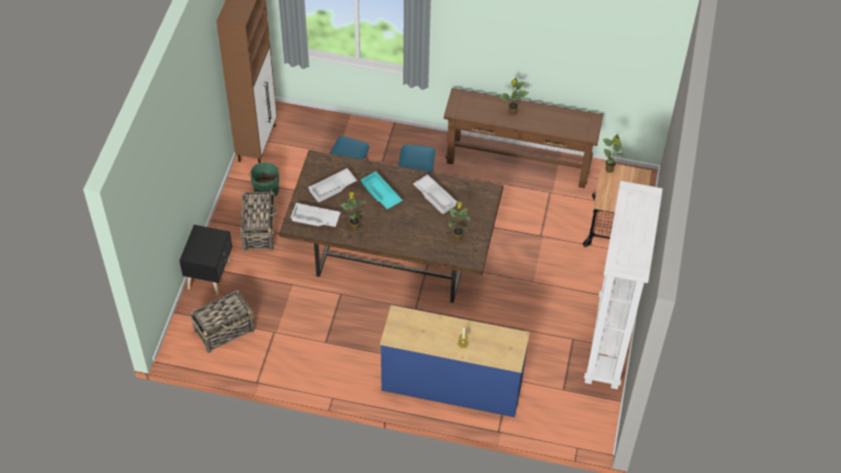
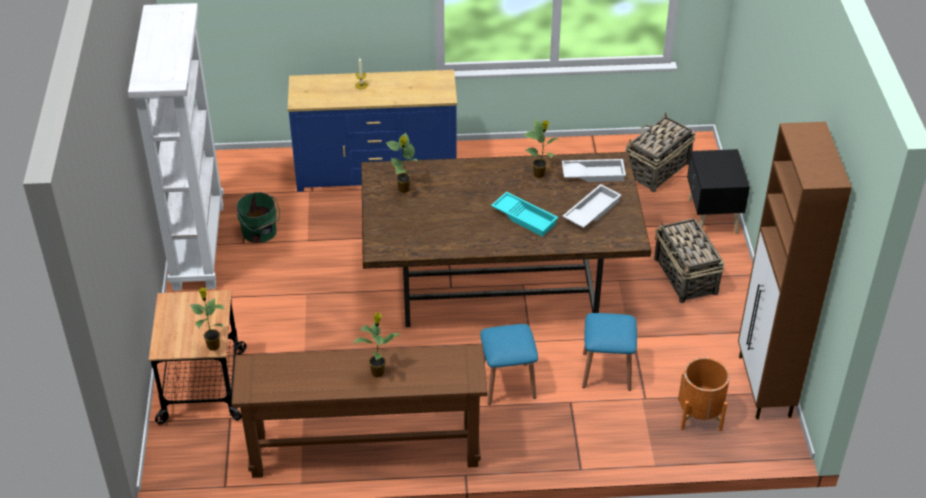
camera: 165 degrees right, 10 degrees down
green bucket [249,162,280,196] -> green bucket moved to [237,192,280,243]
white tray [413,174,457,214] -> none
none -> orange planter [678,357,730,431]

